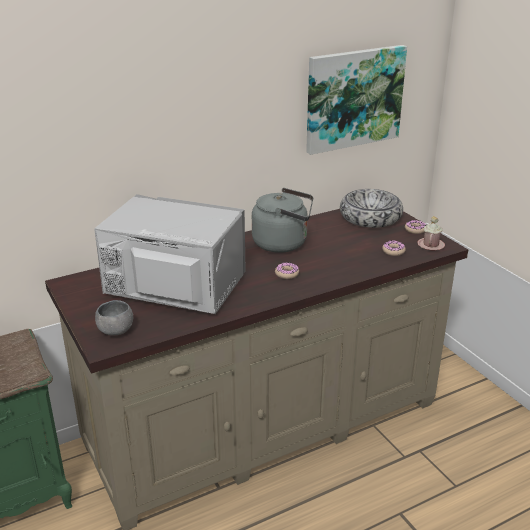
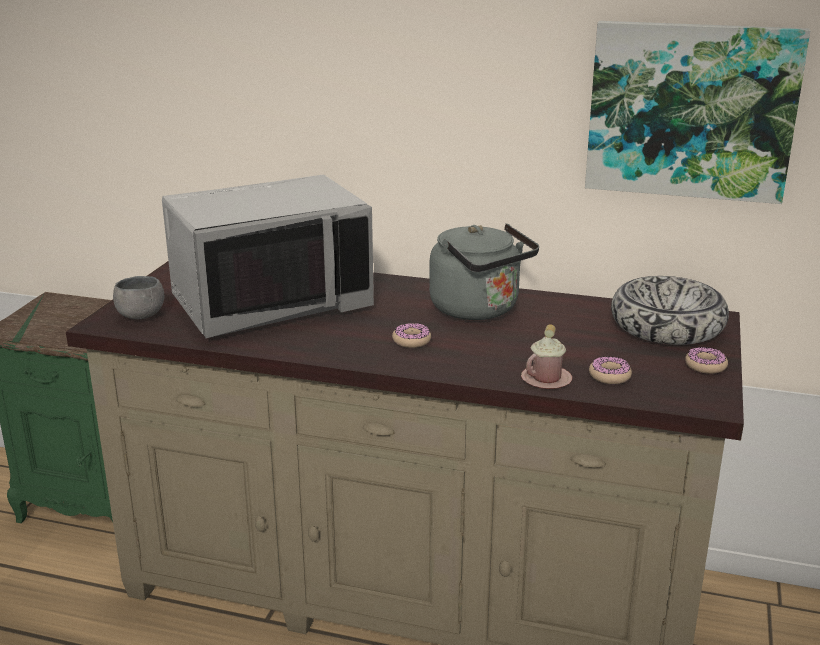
camera: 45 degrees right, 5 degrees down
grey microwave [94,194,246,314] -> grey microwave turned 90 degrees clockwise [162,174,374,338]
pink mug [417,216,445,250] -> pink mug moved to [521,324,572,389]

